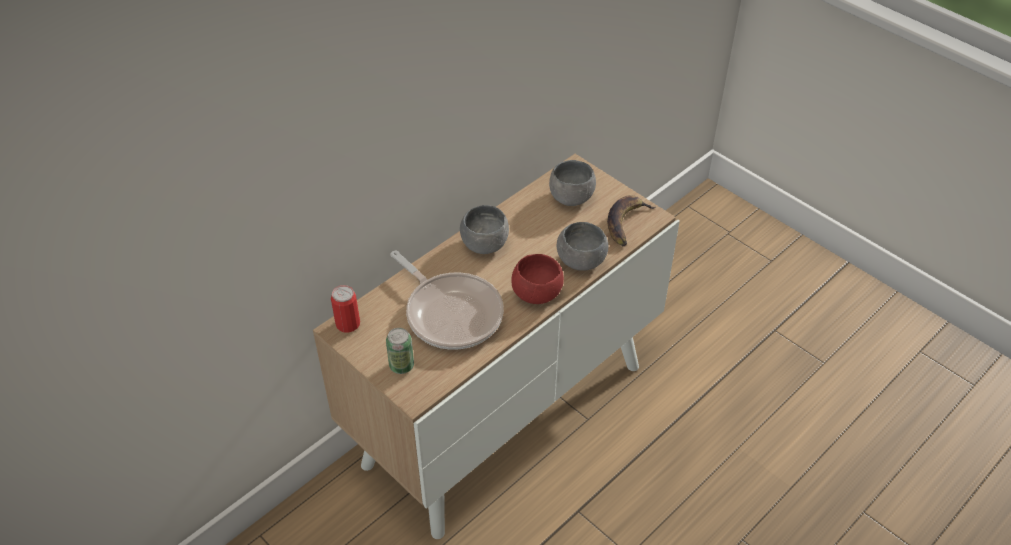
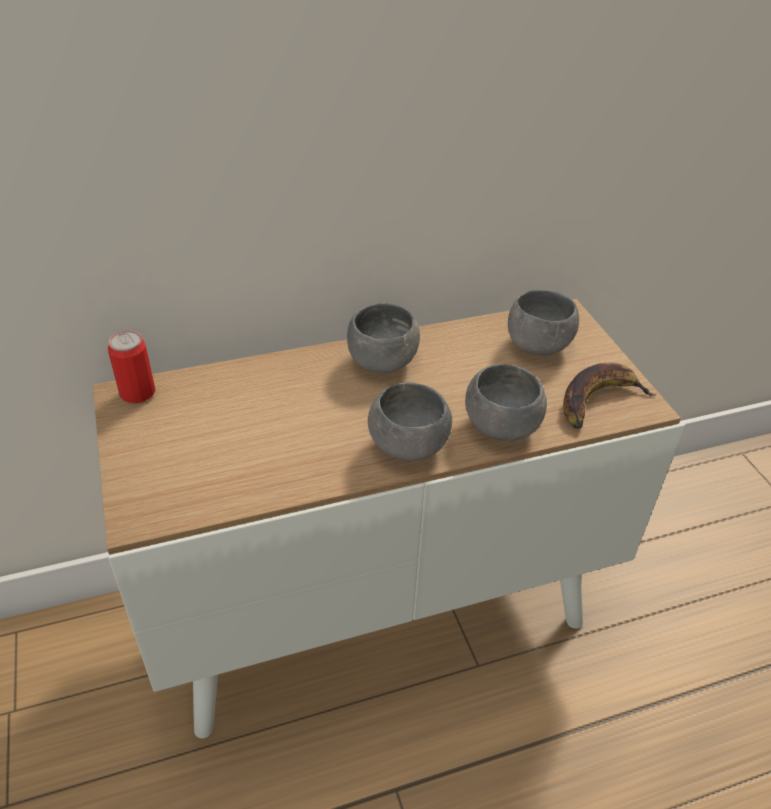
camera: 25 degrees right, 5 degrees down
can [386,328,414,374] -> none
frying pan [390,251,504,350] -> none
red bowl [511,254,564,304] -> grey bowl [368,382,452,461]

